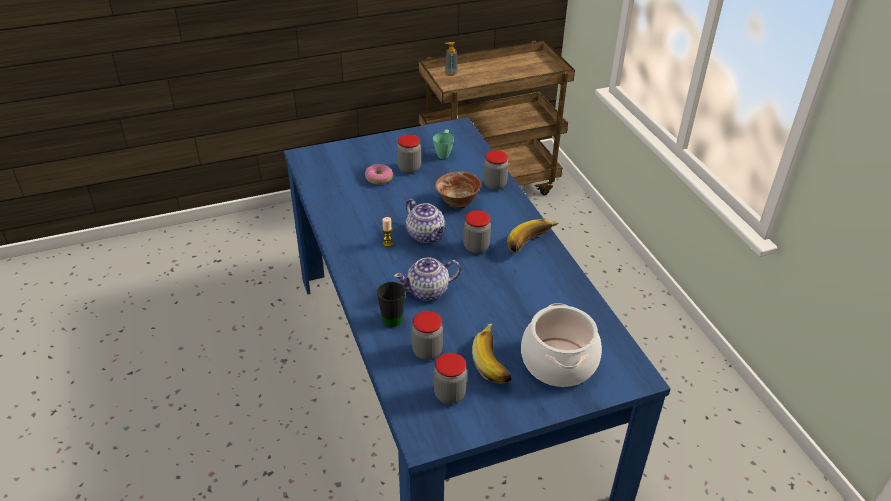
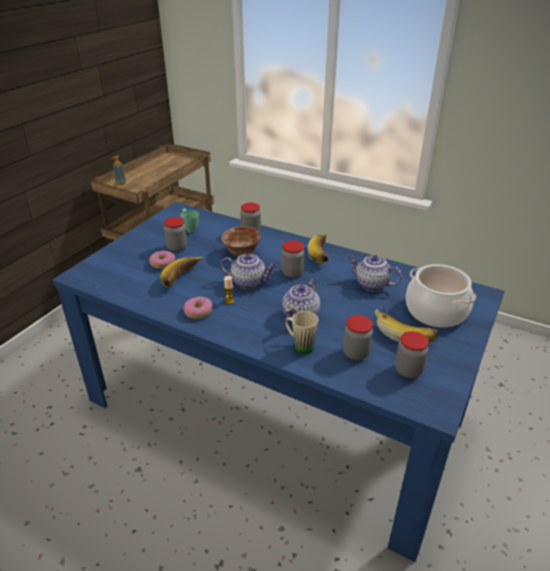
camera: 40 degrees left, 5 degrees down
black mug [377,282,405,327] -> beige mug [285,311,319,354]
none -> banana [160,257,203,287]
none -> donut [183,297,213,319]
none -> teapot [348,255,402,291]

